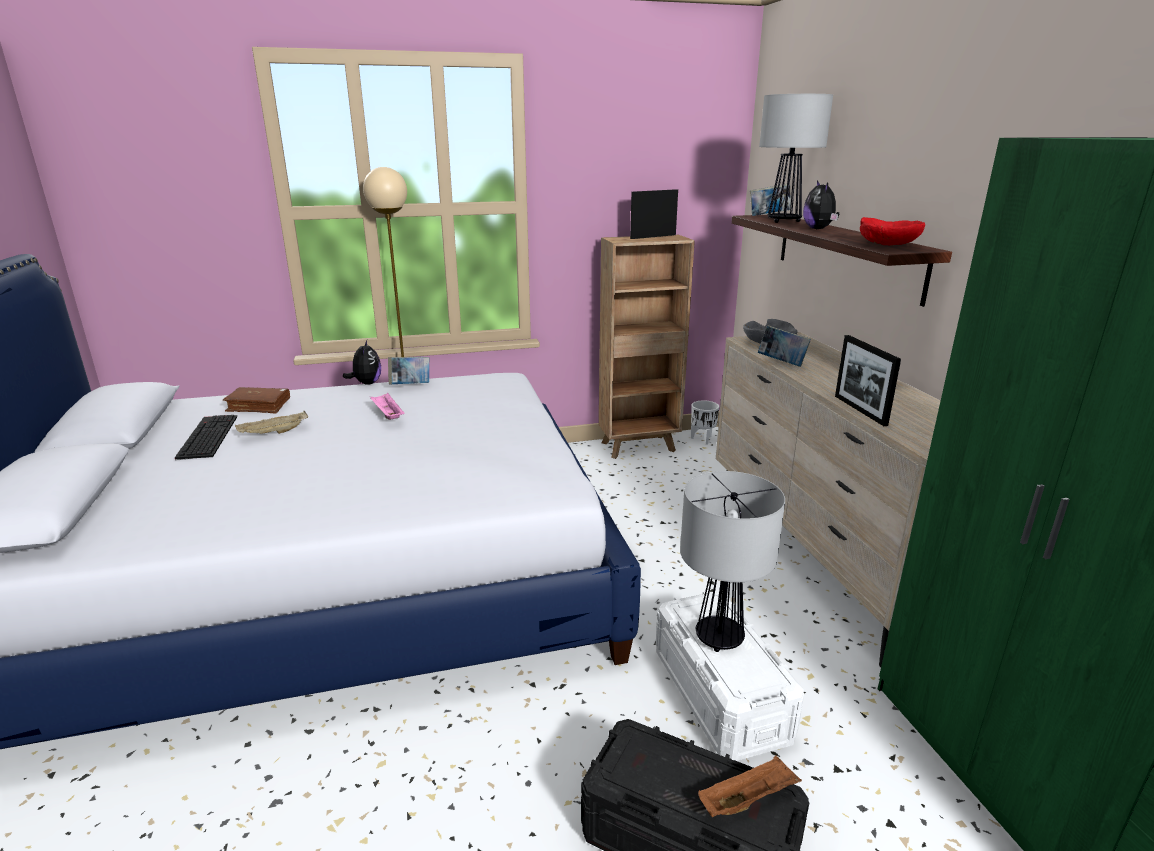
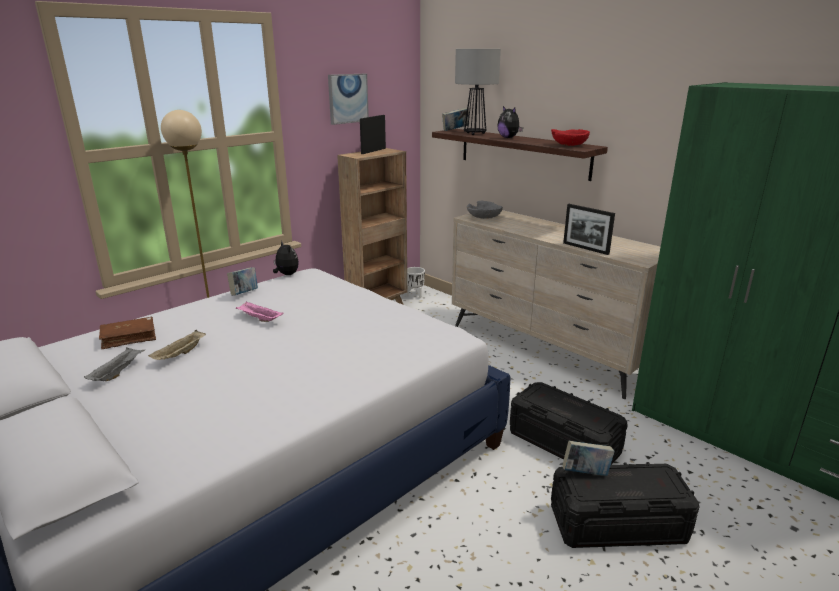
camera: 30 degrees left, 0 degrees up
keyboard [175,415,237,460] -> grey tray [84,347,145,381]
plush toy [343,340,381,385] -> plush toy moved to [273,241,299,275]
white storage box [656,591,804,761] -> black storage box [510,382,628,465]
table lamp [680,471,785,652] -> none
brown tray [698,755,802,817] -> none
book [758,325,811,367] -> book moved to [562,441,615,476]
none -> picture [328,74,369,125]

